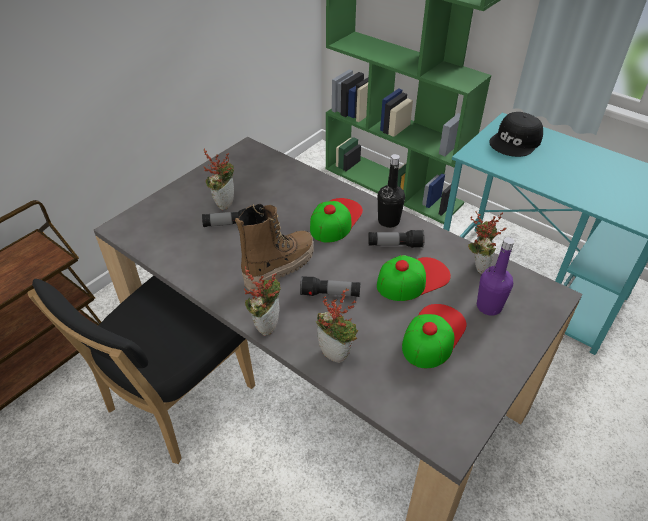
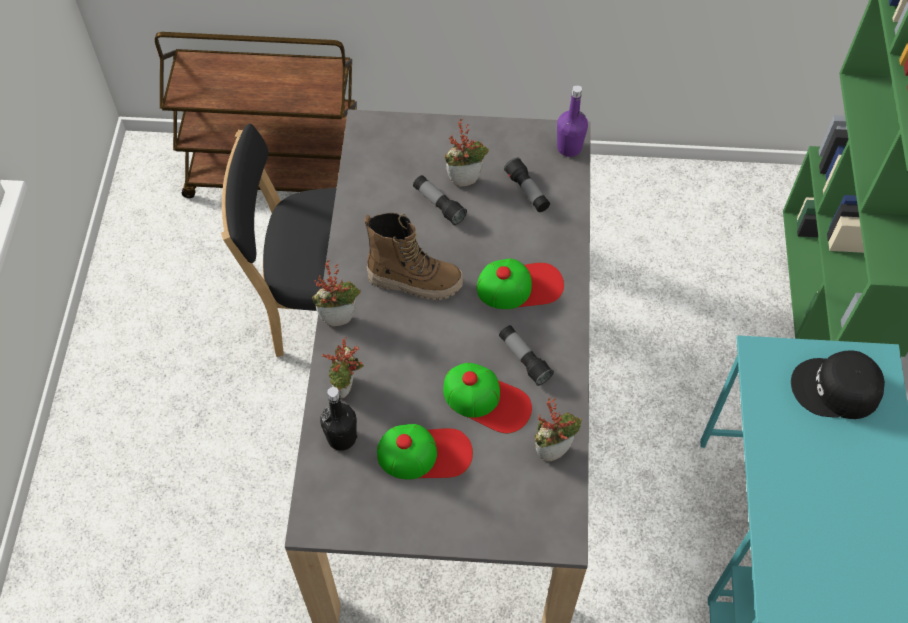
camera: 55 degrees right, 15 degrees up
flashlight [300,276,360,297] -> flashlight moved to [504,158,550,212]
black bottle [378,154,405,228] -> black bottle moved to [320,387,357,451]
purple bottle [477,237,514,316] -> purple bottle moved to [557,85,588,157]

